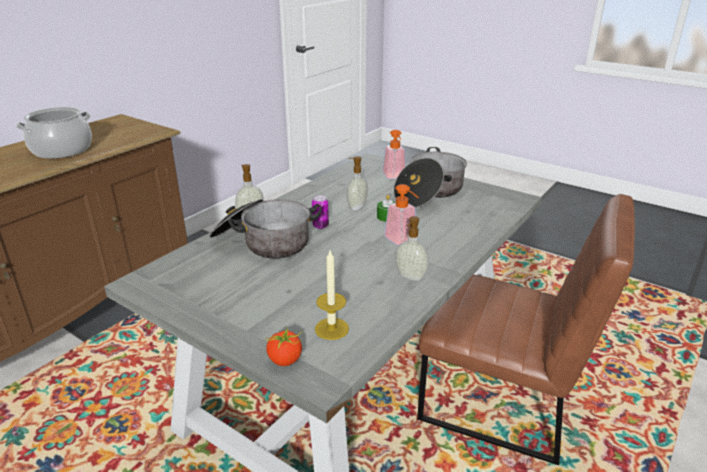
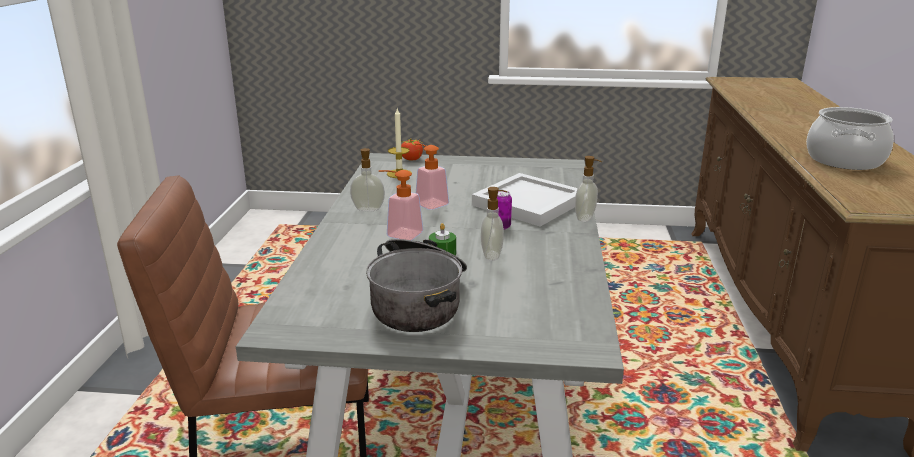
camera: 150 degrees right, 5 degrees down
cooking pot [209,199,322,259] -> white tray [472,173,578,227]
soap dispenser [383,130,406,179] -> soap dispenser moved to [415,143,449,210]

